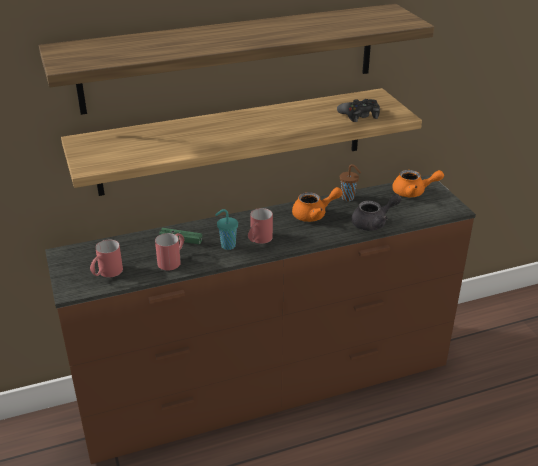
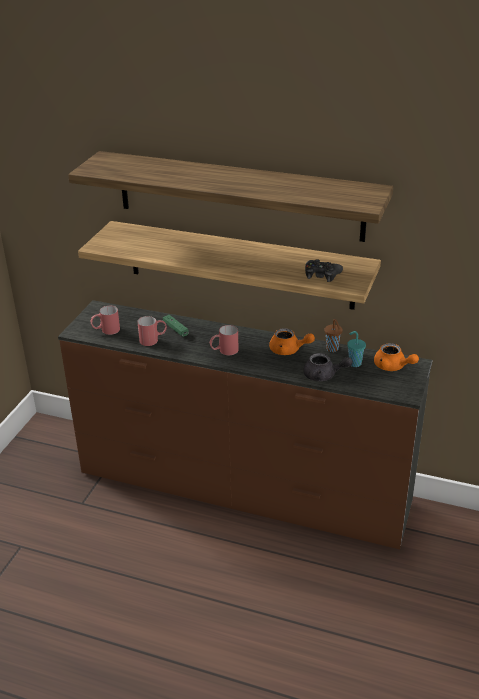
camera: 40 degrees right, 0 degrees up
turquoise cup [215,209,238,250] -> turquoise cup moved to [347,331,366,367]

